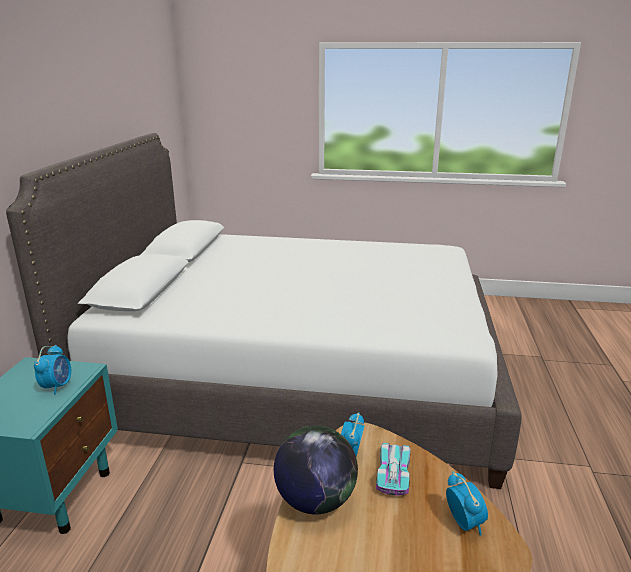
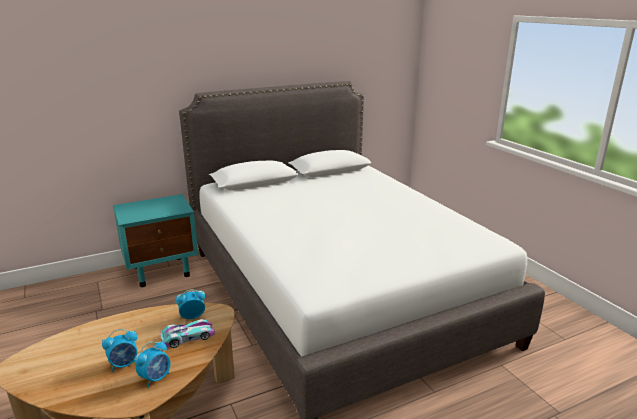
camera: 55 degrees right, 0 degrees up
alarm clock [34,345,71,395] -> alarm clock moved to [102,329,138,372]
globe [274,426,358,514] -> none

